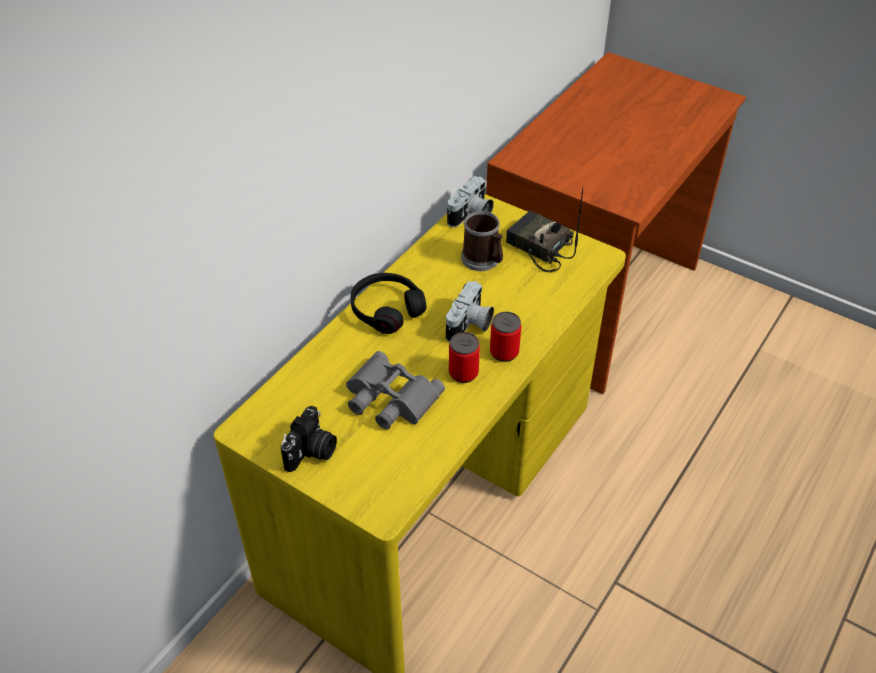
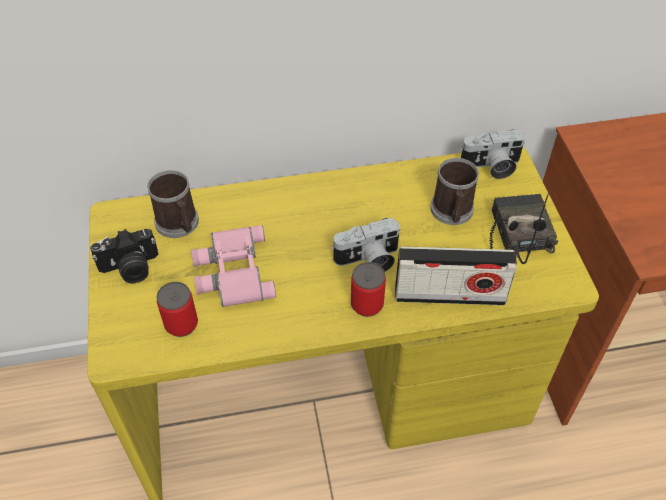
camera: 45 degrees right, 5 degrees up
grey binoculars [346,351,445,429] -> pink binoculars [191,225,276,307]
black headphones [351,273,426,334] -> none
can [449,332,480,383] -> can moved to [157,282,198,337]
none -> mug [148,170,199,238]
none -> radio [395,246,517,305]

